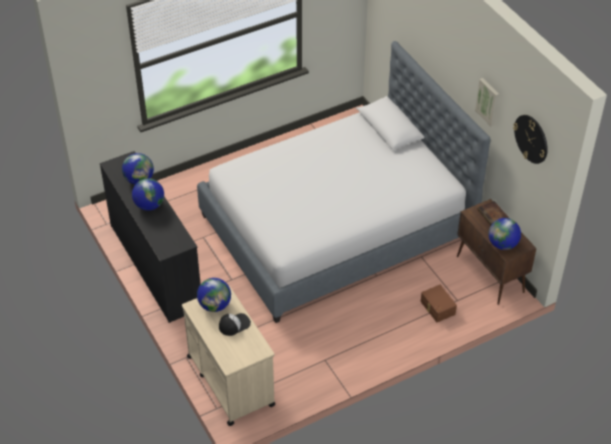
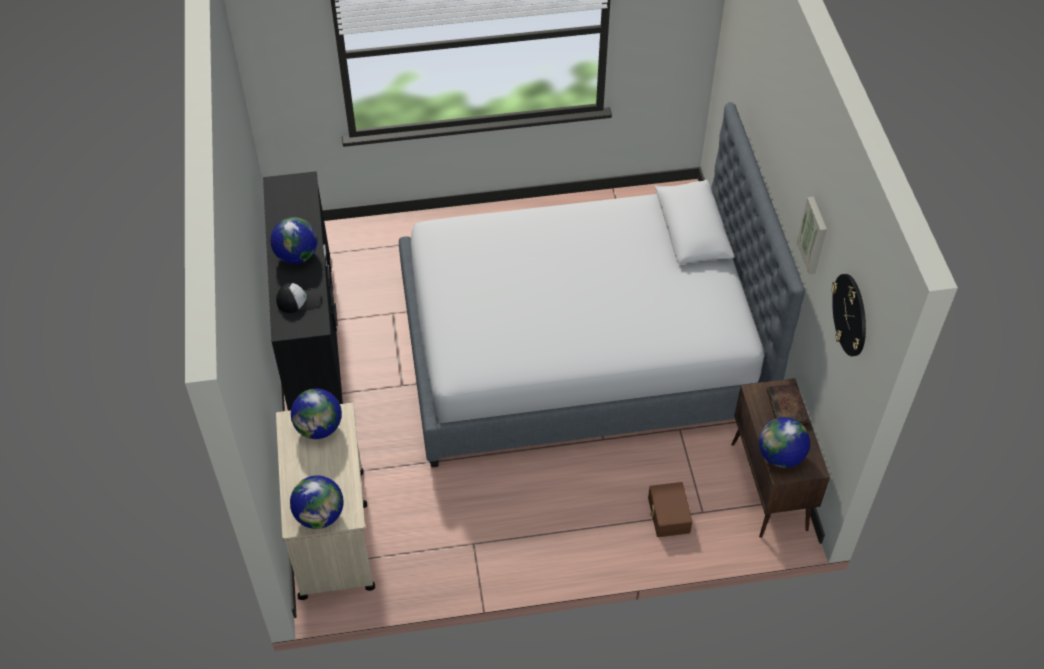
camera: 20 degrees right, 5 degrees up
globe [122,153,154,184] -> globe moved to [290,475,344,529]
cap [219,313,251,336] -> cap moved to [276,283,321,313]

